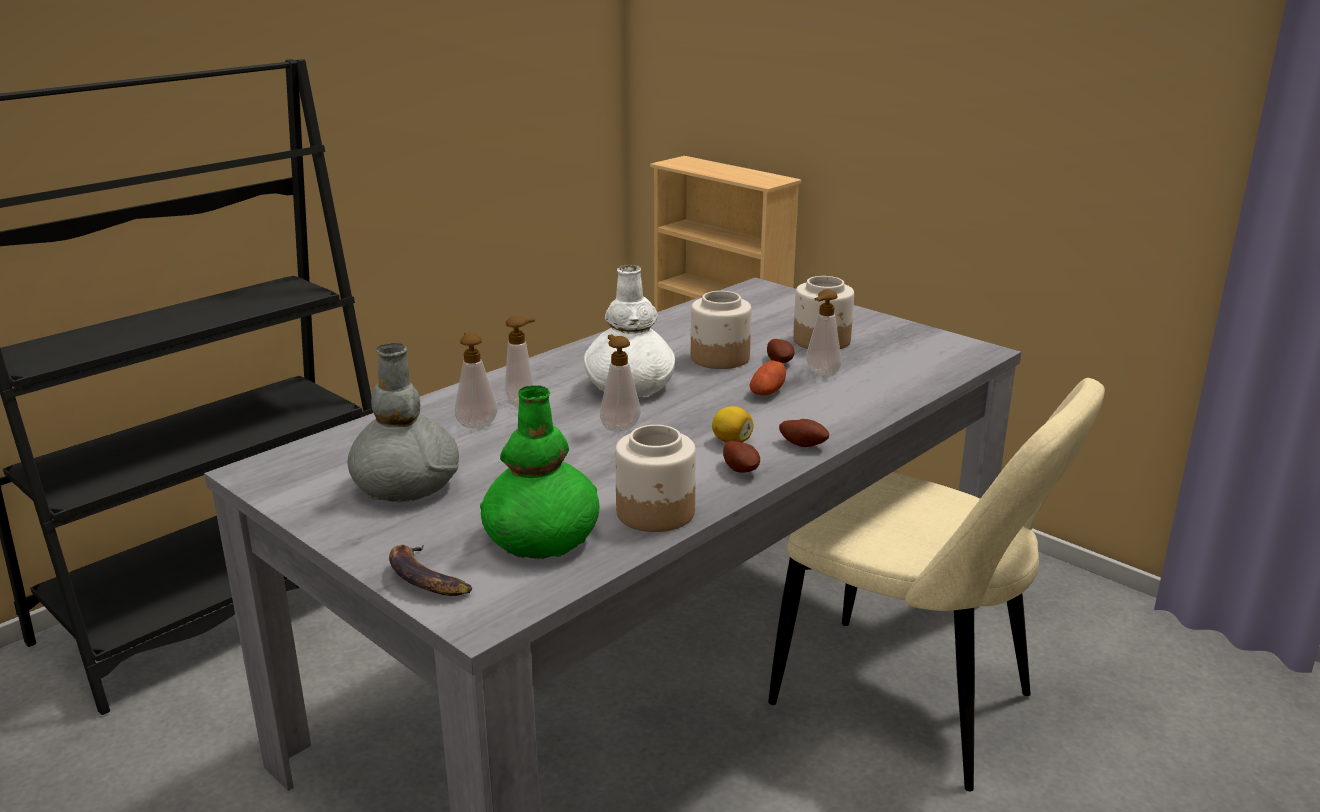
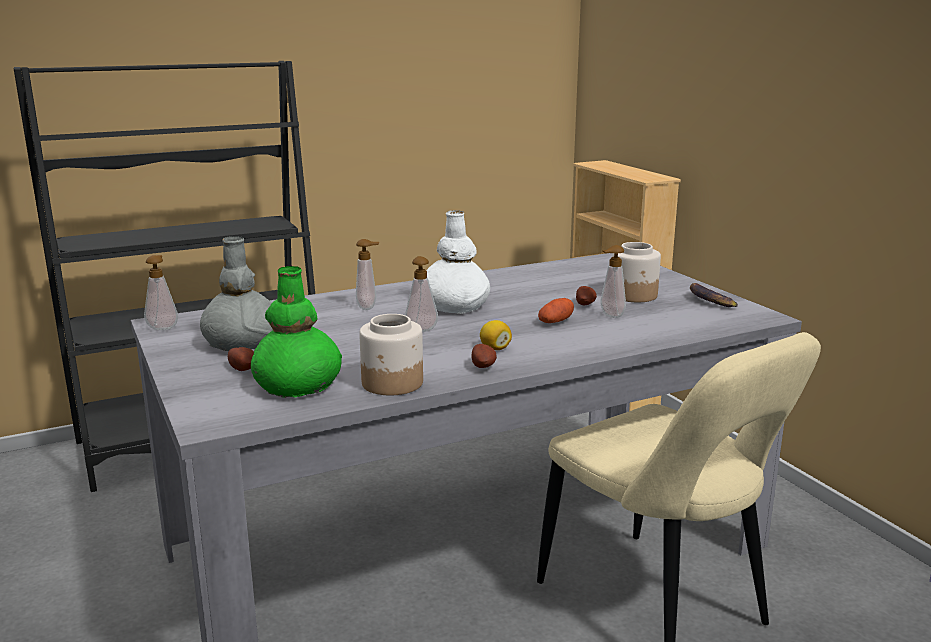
camera: 20 degrees right, 5 degrees down
banana [389,545,472,596] -> banana moved to [690,283,738,307]
soap dispenser [454,332,498,428] -> soap dispenser moved to [144,255,178,330]
jar [691,291,752,369] -> none
potato [779,419,829,447] -> potato moved to [228,347,254,371]

